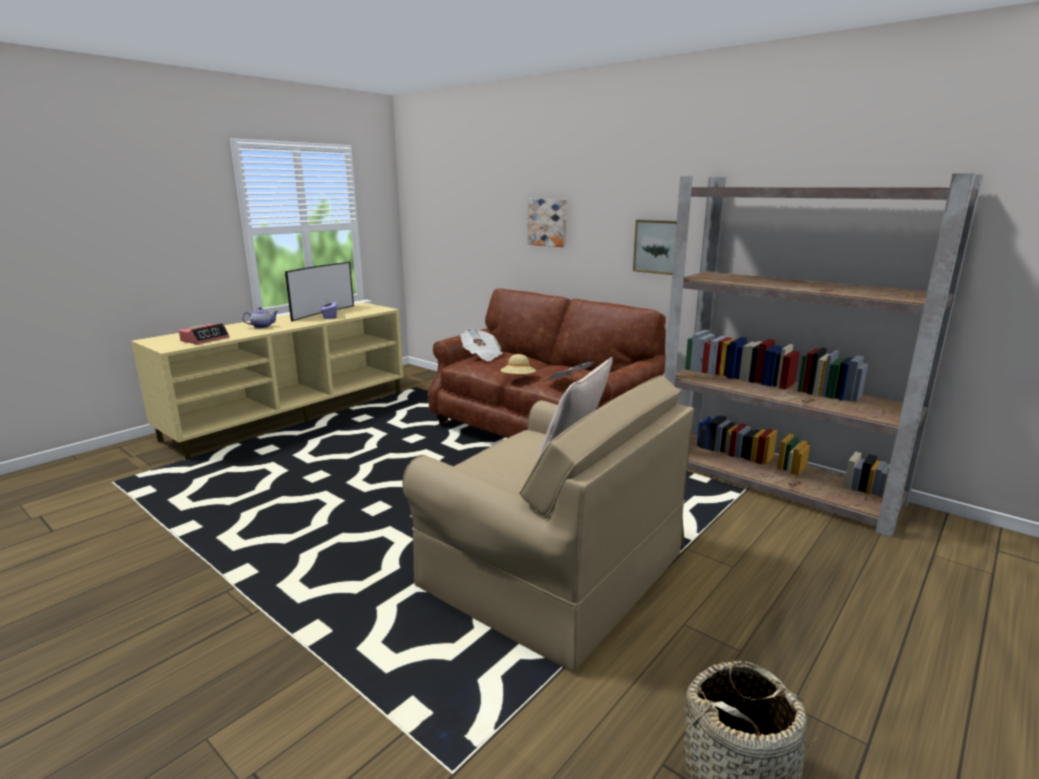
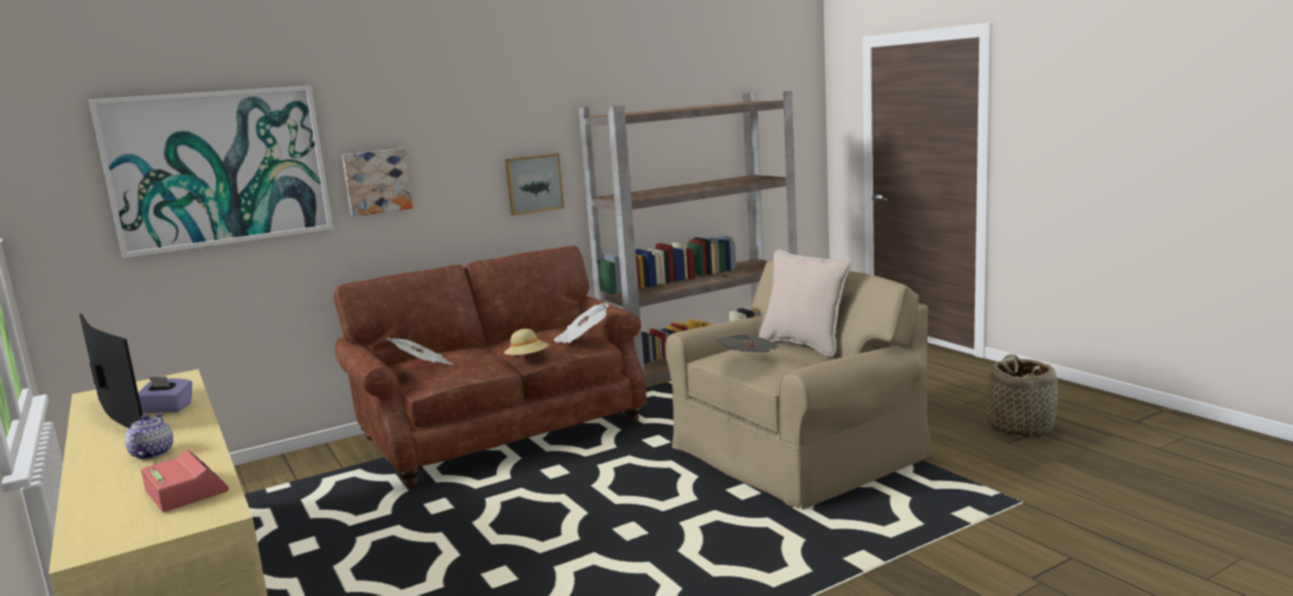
camera: 70 degrees left, 5 degrees down
none -> picture [89,86,333,258]
none -> newspaper [715,335,778,352]

